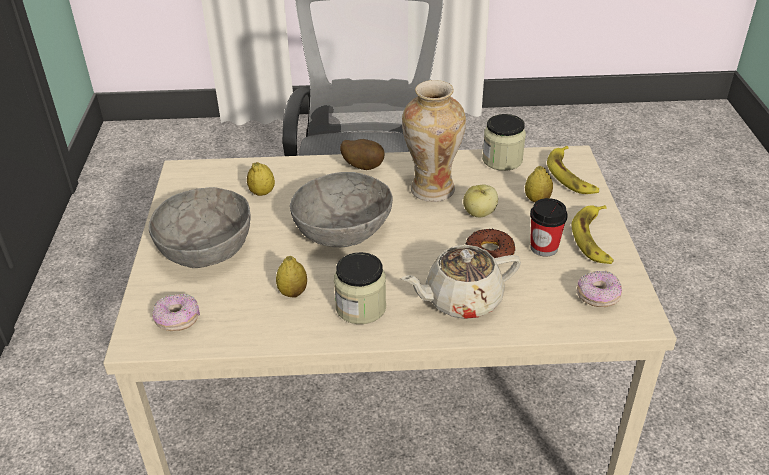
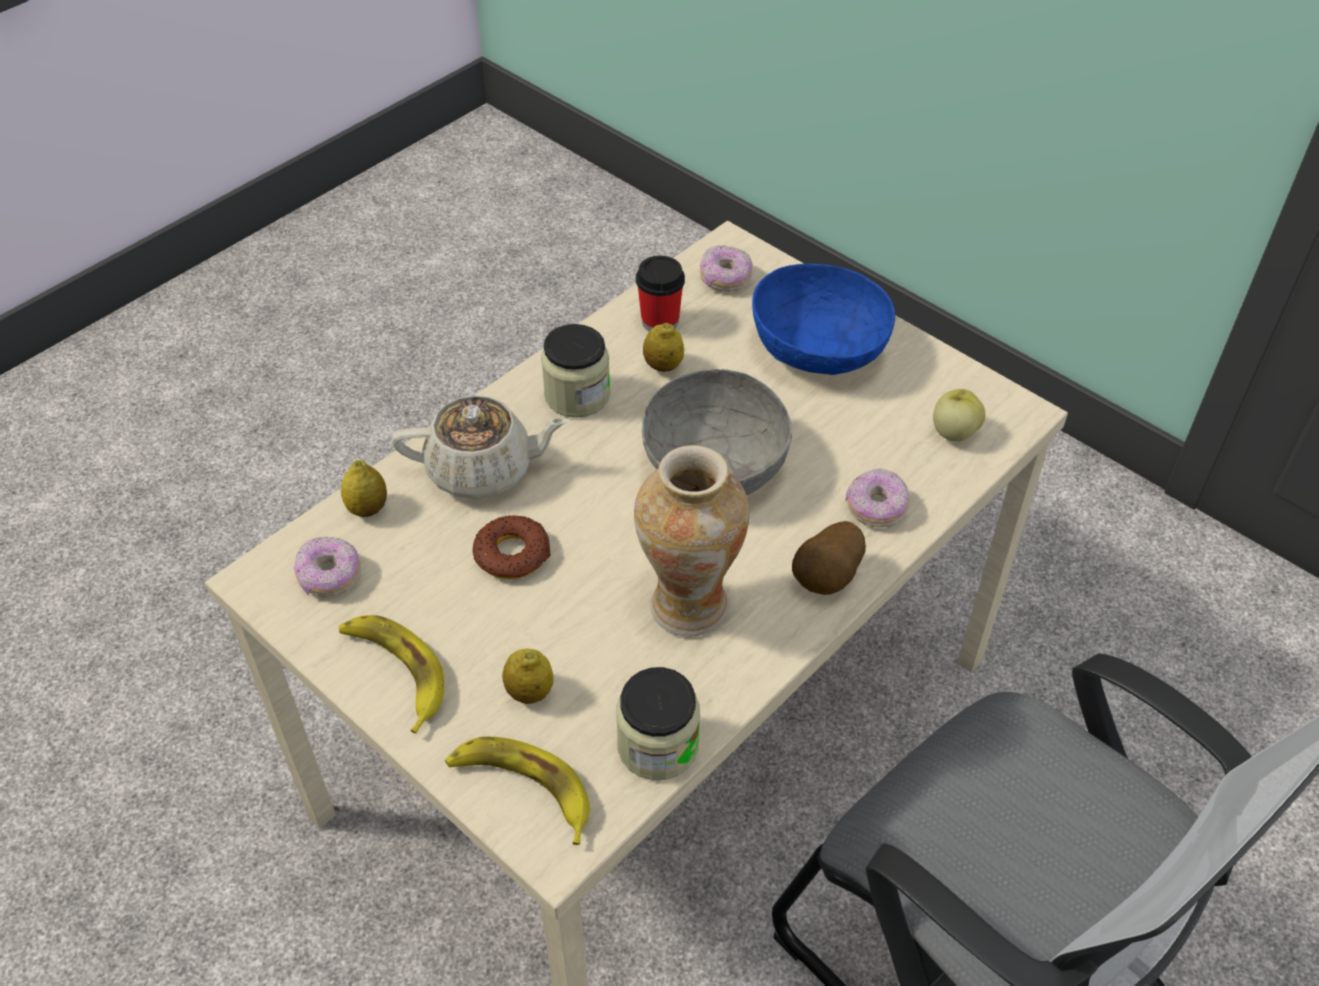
camera: 135 degrees right, 10 degrees up
grey bowl [149,187,251,268] -> blue bowl [752,264,895,375]
lemon [247,162,275,196] -> lemon moved to [341,460,387,517]
beige teapot [401,245,521,319] -> beige teapot turned 60 degrees clockwise [392,395,568,499]
apple [463,184,498,217] -> apple moved to [933,389,985,441]
cup [530,198,568,257] -> cup moved to [636,256,685,331]
none -> donut [845,468,910,528]

